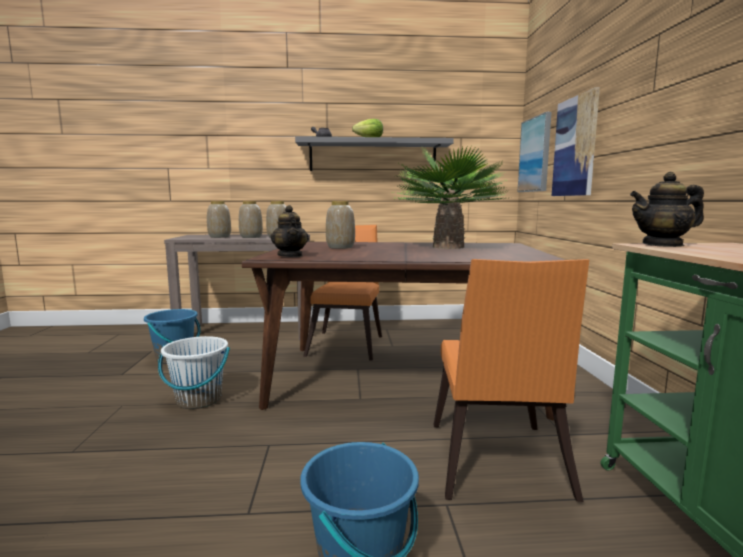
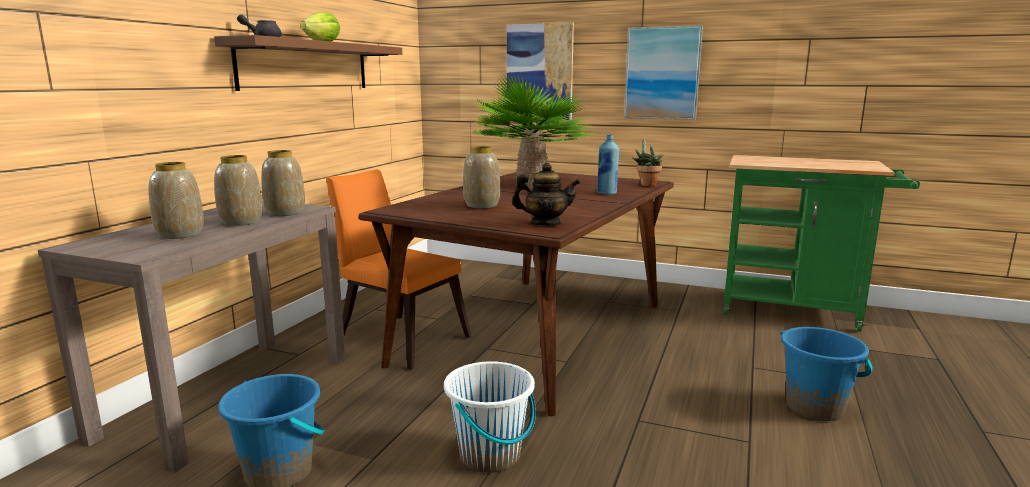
camera: 65 degrees left, 5 degrees up
grey shelf [295,136,454,171] -> brown shelf [214,35,402,91]
orange chair [433,259,589,502] -> none
picture [518,112,551,192] -> picture moved to [624,25,703,120]
teapot [630,172,704,247] -> none
none -> blue bottle [597,134,619,195]
none -> potted plant [632,137,663,186]

